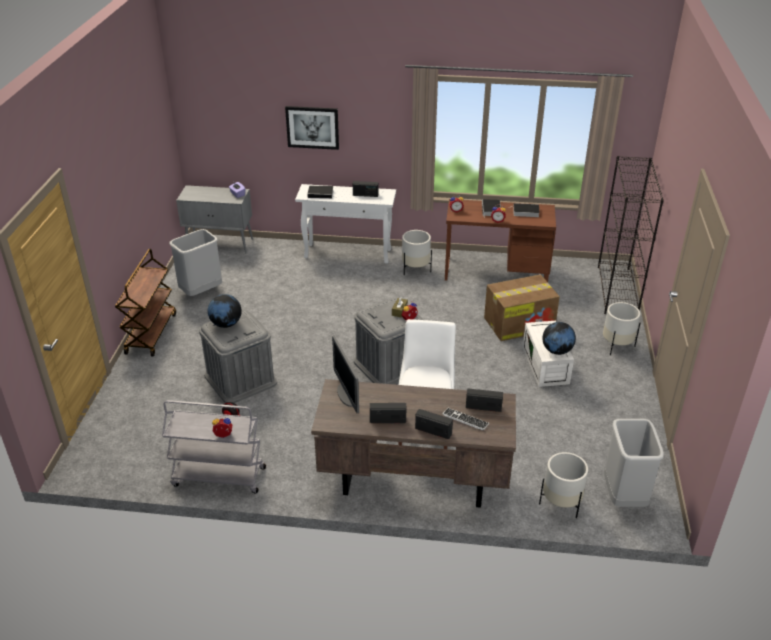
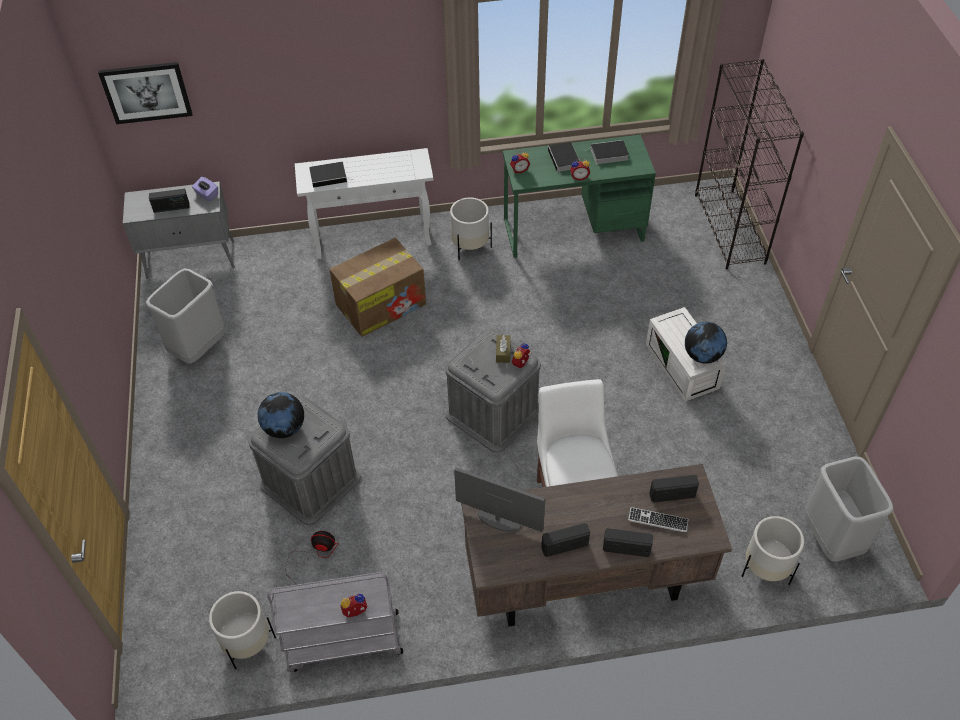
camera: 15 degrees left, 15 degrees up
brown cart [115,249,176,357] -> none
picture [285,106,339,150] -> picture moved to [98,62,192,124]
monitor [332,336,359,413] -> monitor turned 150 degrees clockwise [454,467,545,532]
radio [353,181,378,197] -> radio moved to [149,189,189,213]
brown desk [445,199,556,282] -> green desk [503,135,656,258]
cardboard box [484,274,560,341] -> cardboard box moved to [329,238,426,337]
white planter [603,302,640,355] -> white planter moved to [209,591,276,669]

